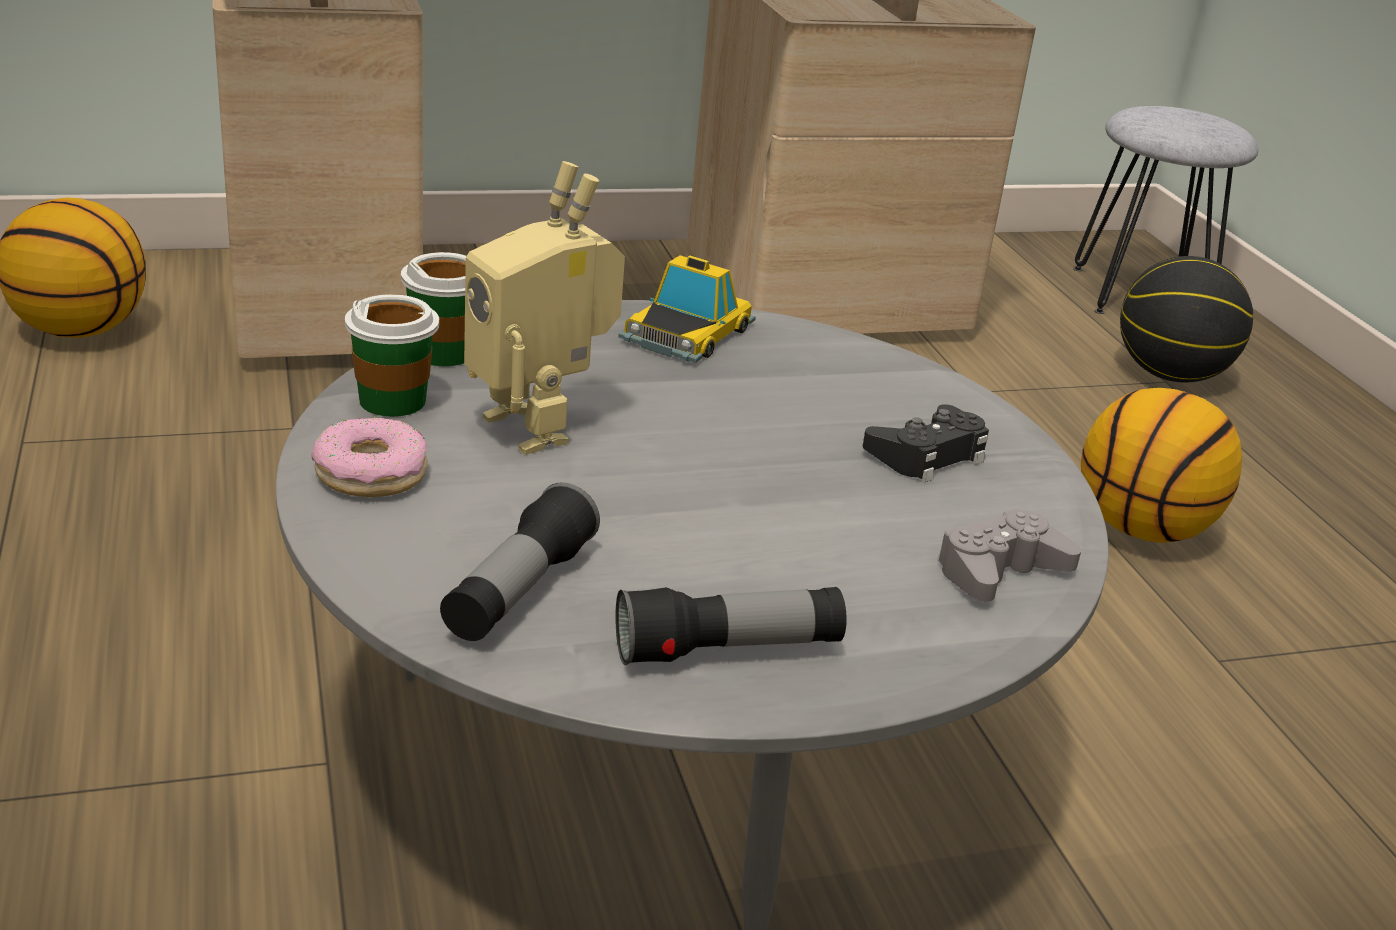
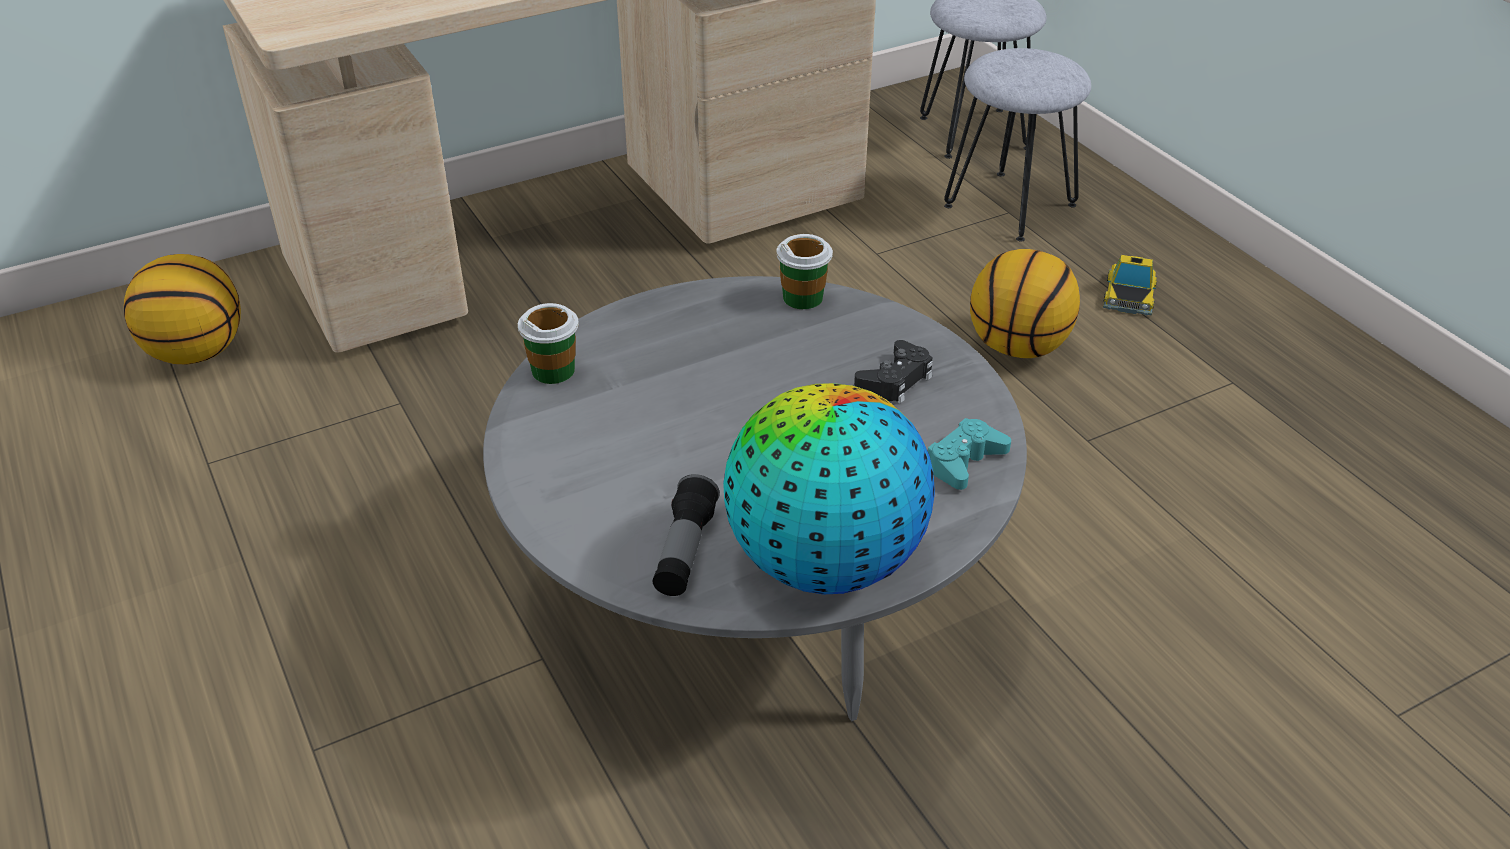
camera: 10 degrees left, 10 degrees up
donut [311,417,428,497] -> none
cup [345,294,439,417] -> cup moved to [776,234,833,309]
toy robot [464,161,625,455] -> none
flashlight [615,587,847,665] -> globe [723,383,935,594]
toy car [618,255,756,363] -> toy car moved to [1103,255,1157,315]
grey game controller [937,508,1081,602] -> turquoise game controller [928,418,1011,490]
basketball [1120,256,1253,383] -> grey stool [944,48,1091,242]

